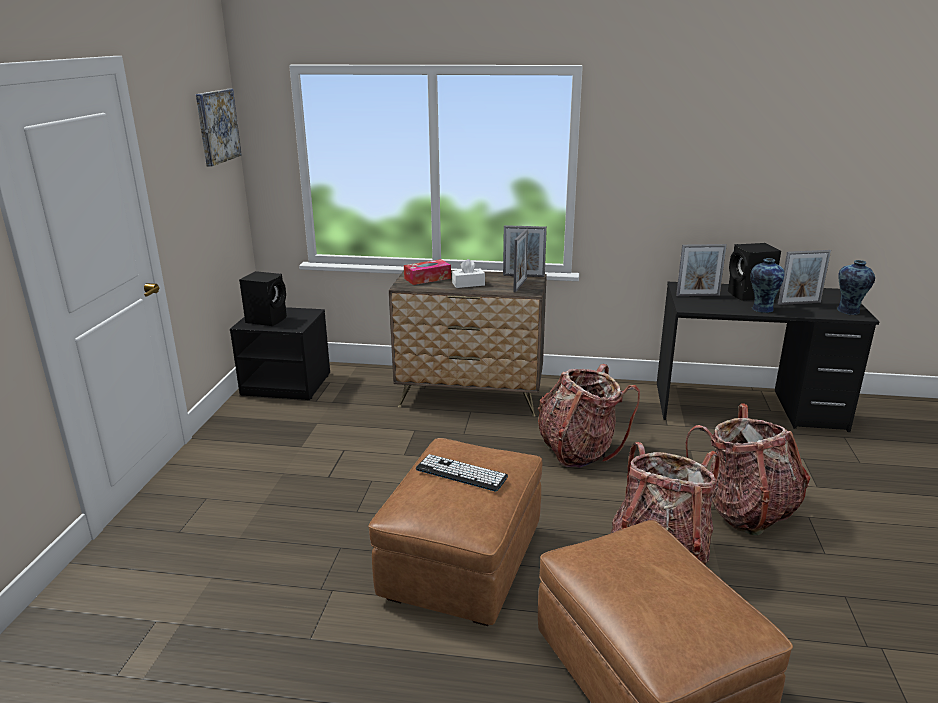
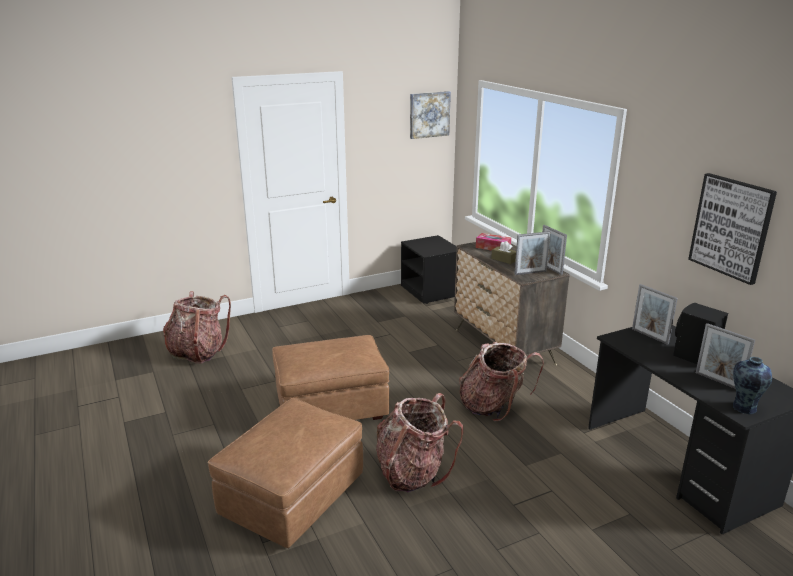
camera: 55 degrees right, 0 degrees up
black speaker [239,271,287,326] -> none
keyboard [416,454,508,491] -> none
white tissue box [452,259,485,288] -> brown tissue box [491,241,516,264]
backpack [685,404,811,536] -> backpack moved to [163,291,231,364]
vase [750,258,785,313] -> none
none -> picture [688,173,777,285]

